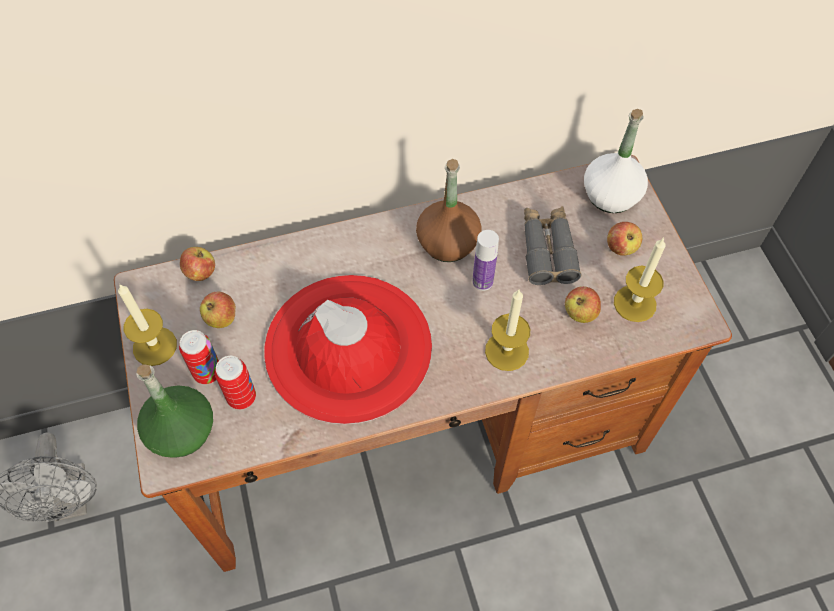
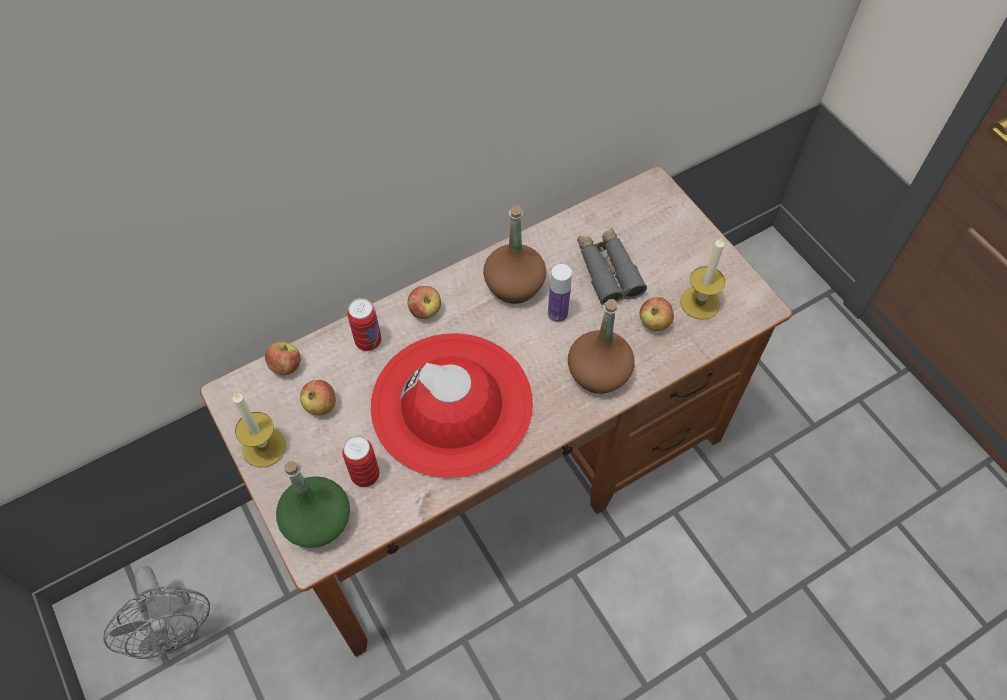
camera: 15 degrees left, 0 degrees up
can [179,330,219,385] -> can moved to [347,298,381,351]
candle [485,290,530,371] -> brown bottle [568,299,635,394]
white bottle [584,109,648,213] -> none
apple [607,222,642,256] -> apple moved to [407,286,441,319]

